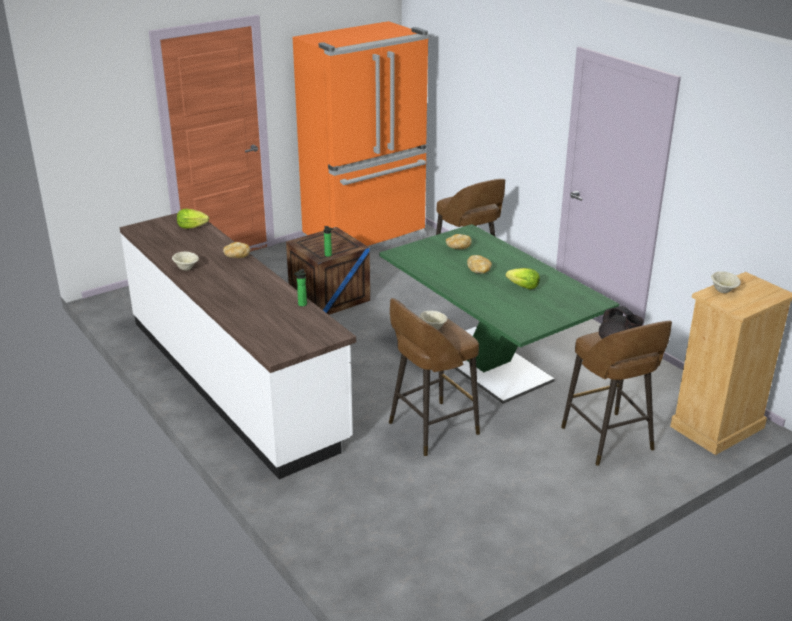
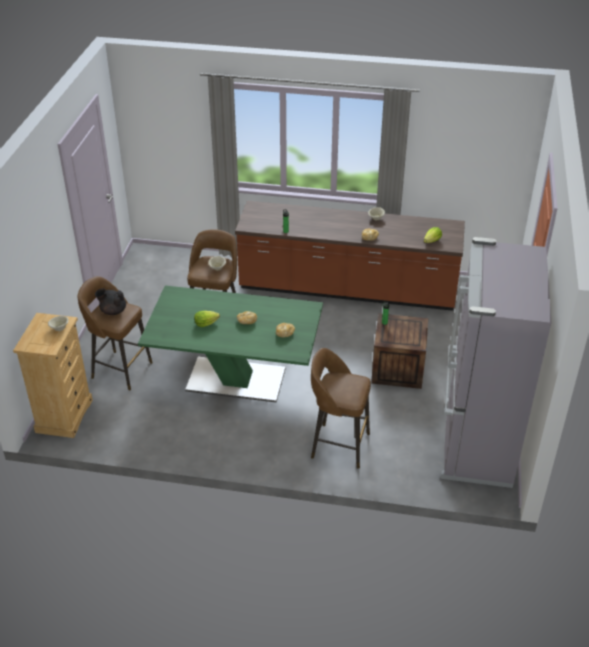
camera: 135 degrees right, 10 degrees up
white counter [120,213,356,479] -> brown counter [235,201,465,311]
orange fridge [293,21,429,251] -> grey fridge [440,237,551,488]

